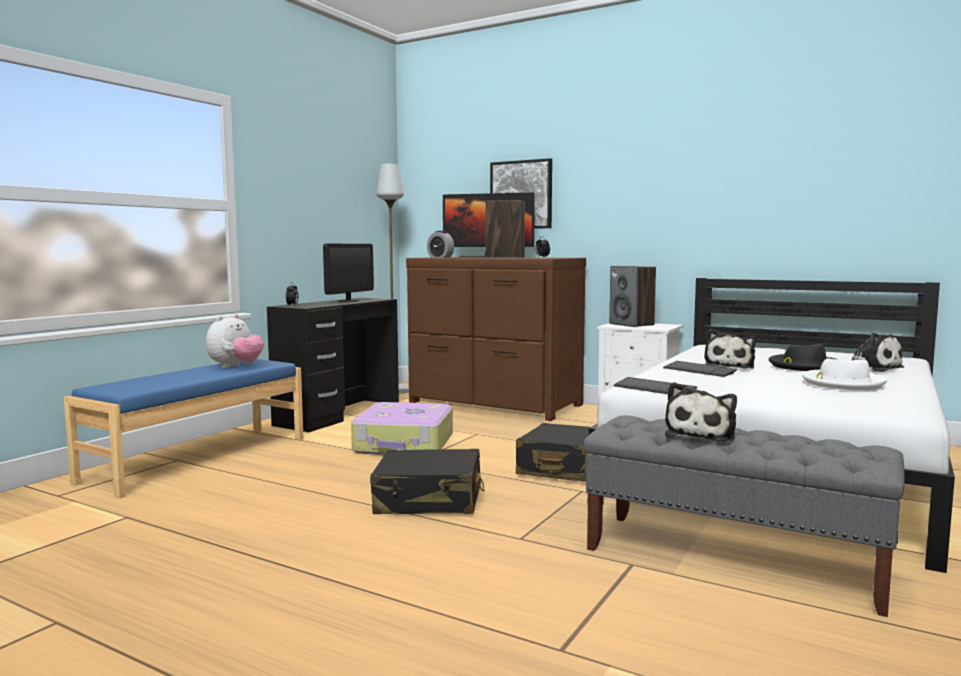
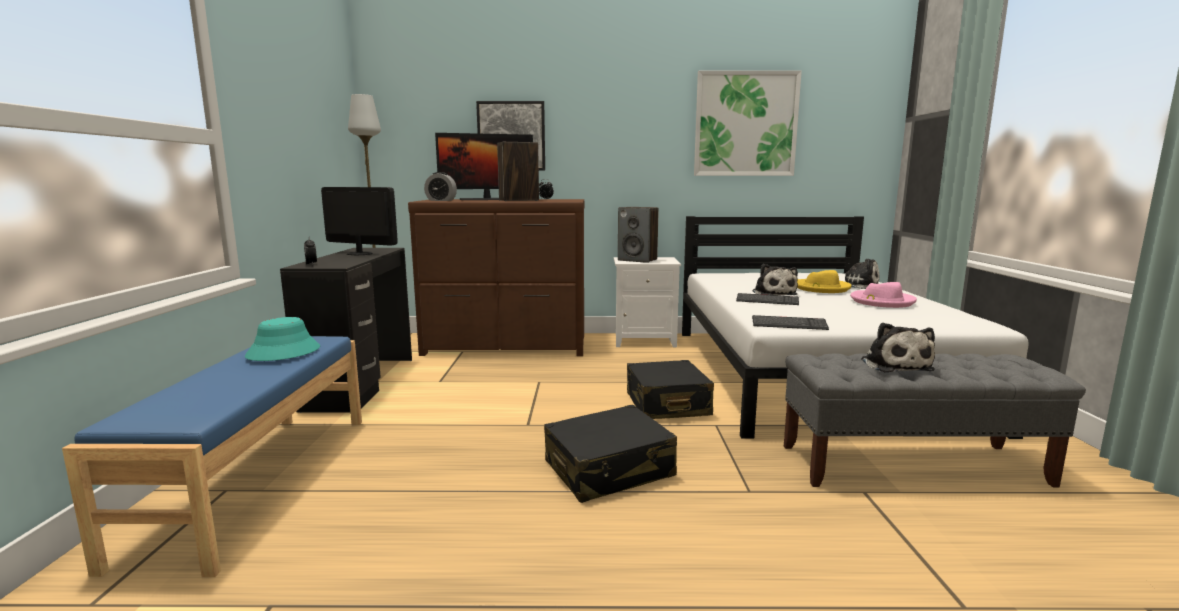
camera: 30 degrees left, 5 degrees up
plush toy [206,314,264,368] -> turquoise hat [245,317,320,361]
monitor [323,244,374,302] -> monitor turned 60 degrees counterclockwise [321,187,397,255]
suitcase [351,402,453,455] -> none
black hat [769,344,836,371] -> yellow hat [797,270,851,293]
white hat [802,358,888,390] -> pink hat [850,282,917,308]
none -> picture [694,70,802,176]

